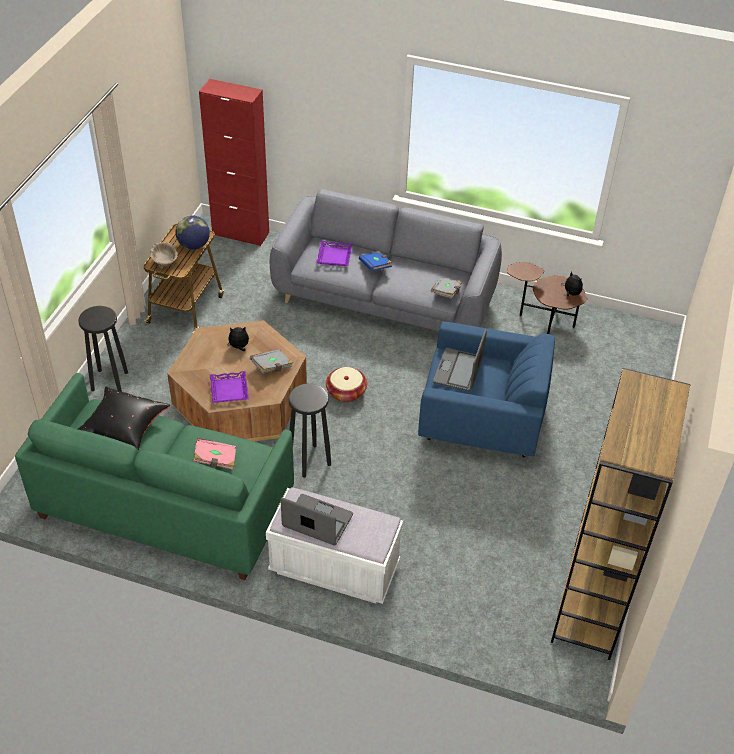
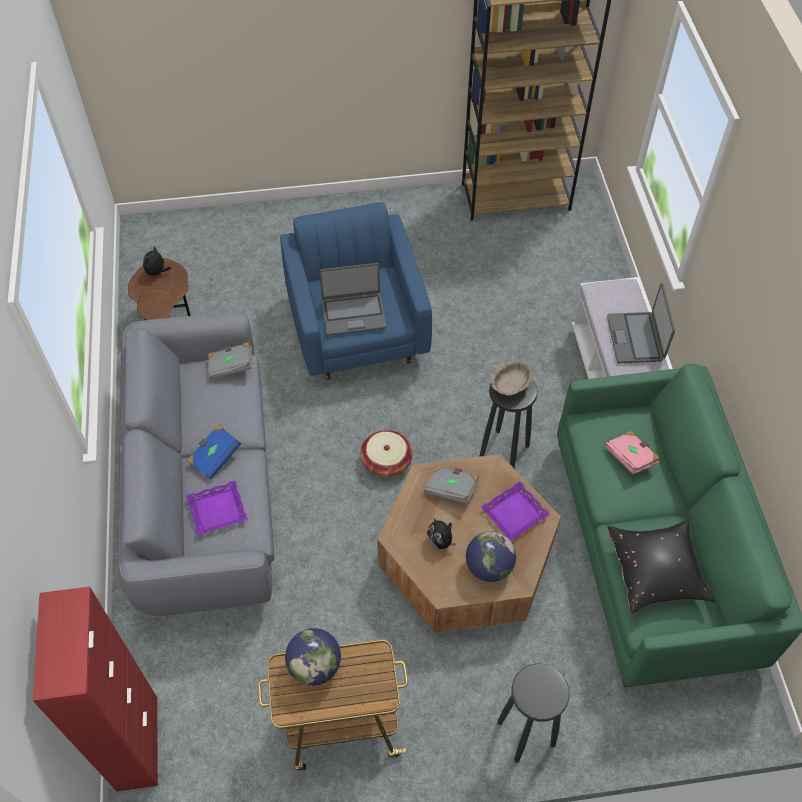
camera: 115 degrees left, 10 degrees up
beige bowl [150,242,178,270] -> beige bowl moved to [491,359,534,396]
none -> globe [466,531,516,582]

